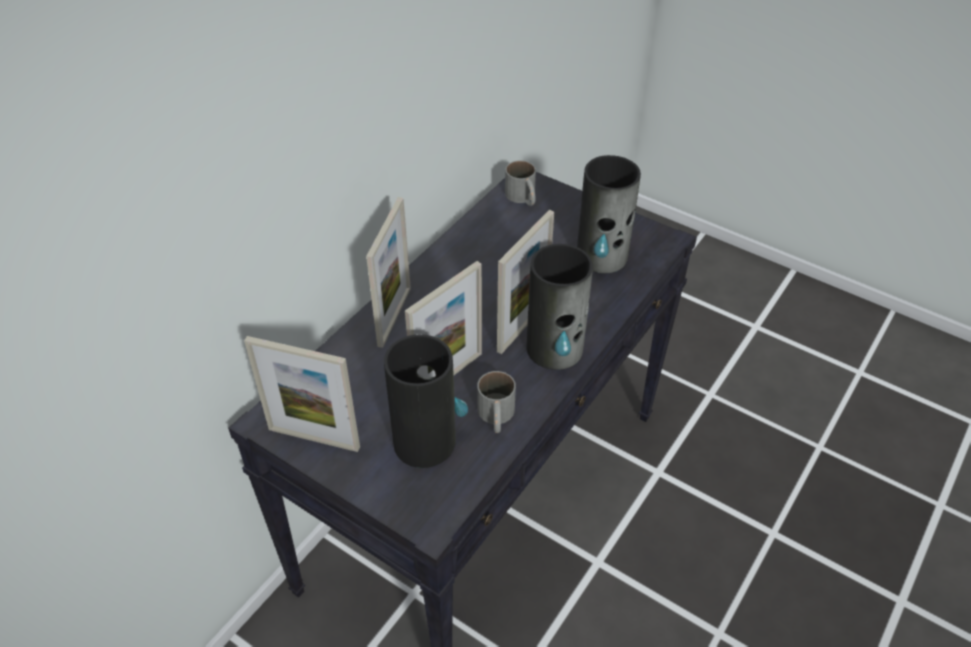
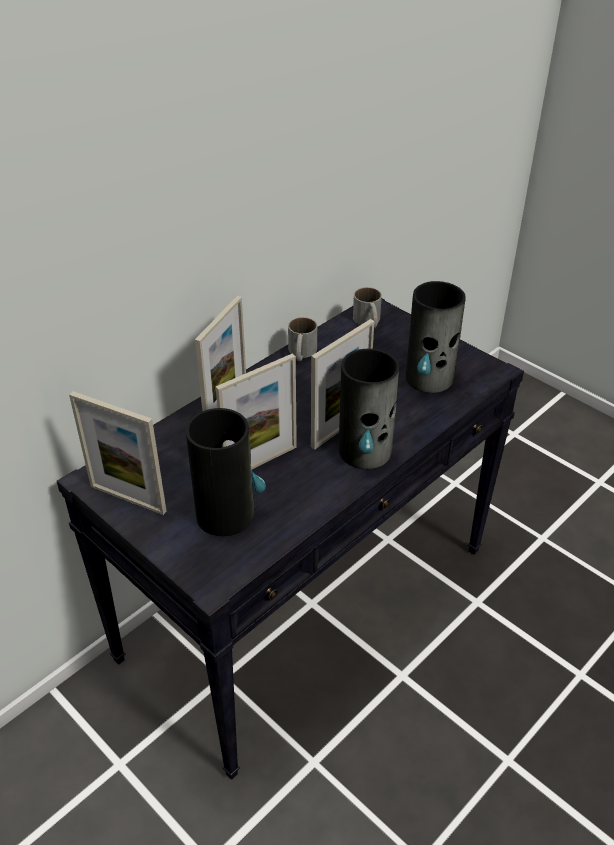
camera: 10 degrees right, 5 degrees down
grey mug [477,371,516,433] -> grey mug moved to [288,317,317,361]

